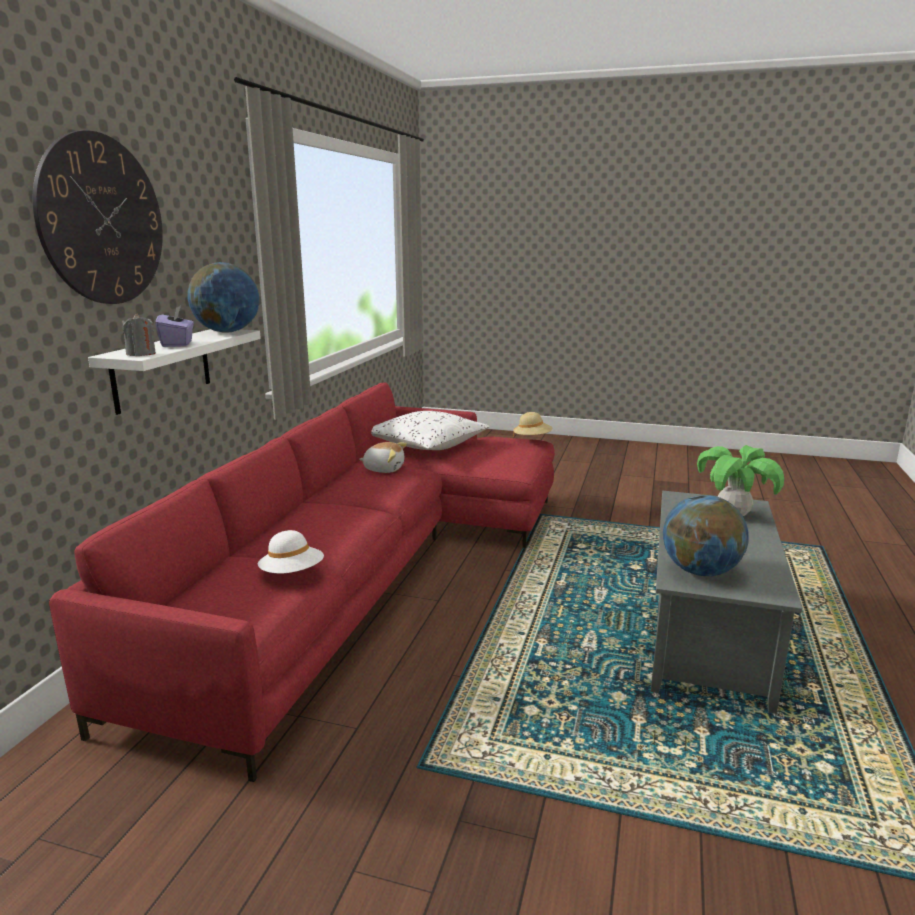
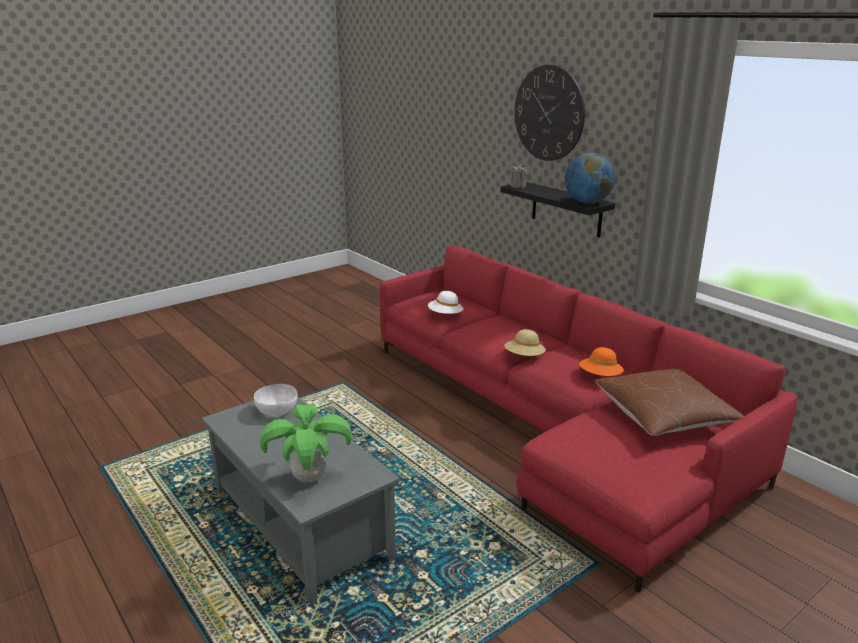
camera: 125 degrees right, 5 degrees up
white shelf [88,329,261,415] -> black shelf [500,182,615,238]
purple tissue box [155,305,194,347] -> none
plush toy [359,442,407,473] -> orange hat [579,347,624,376]
white pillow [371,411,489,450] -> brown pillow [594,368,744,436]
beige hat [513,412,552,437] -> beige hat moved to [504,329,546,356]
globe [663,495,749,576] -> white bowl [254,384,298,416]

